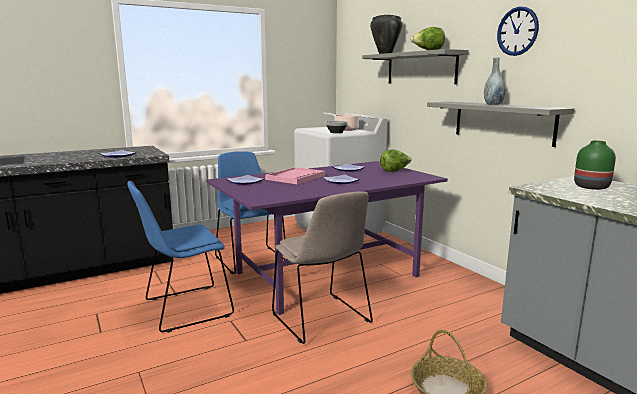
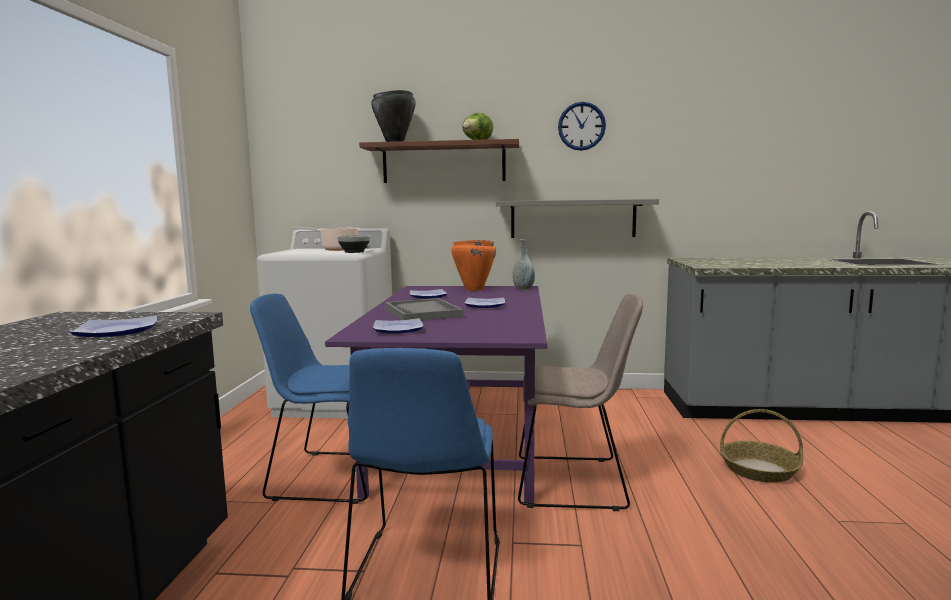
camera: 55 degrees left, 5 degrees down
pink tray [265,167,325,184] -> grey tray [385,298,463,321]
grey shelf [362,49,469,84] -> brown shelf [359,139,519,183]
lettuce [380,150,412,172] -> orange cooking pot [451,240,496,291]
grey vase [484,57,505,105] -> grey vase moved to [513,239,535,290]
green vase [574,140,616,190] -> none

